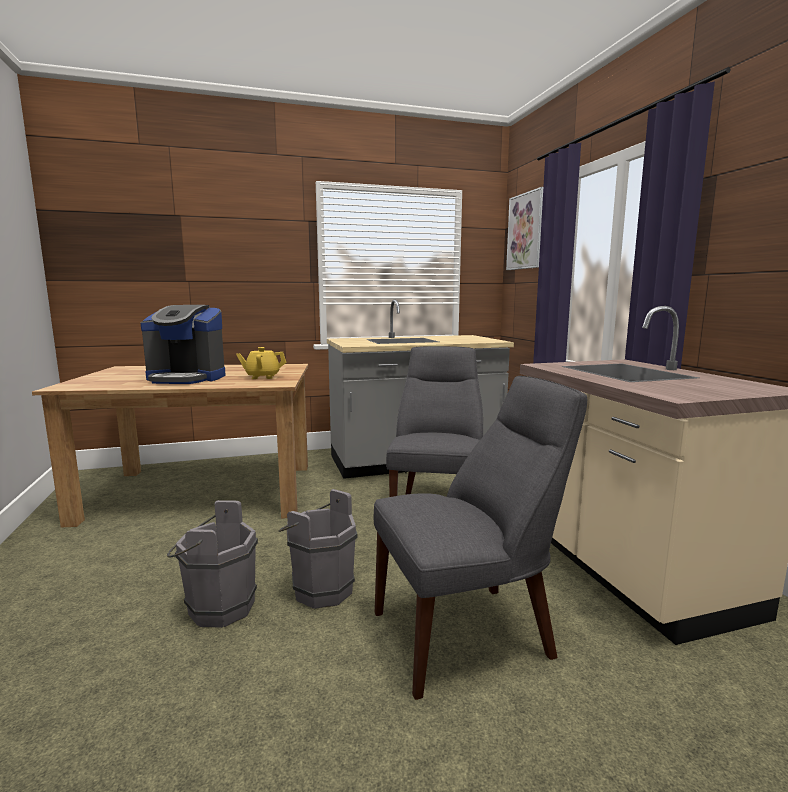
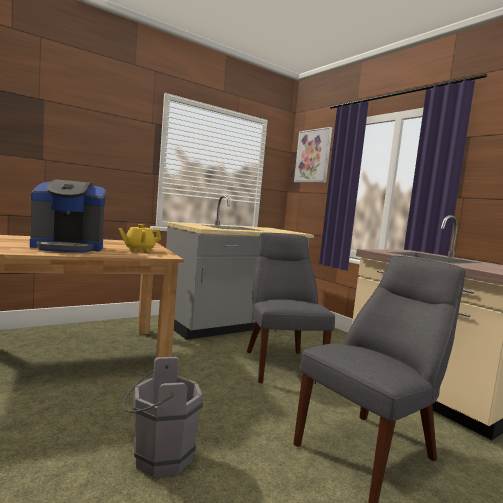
camera: 20 degrees left, 5 degrees down
grey bucket [279,489,357,609] -> none

